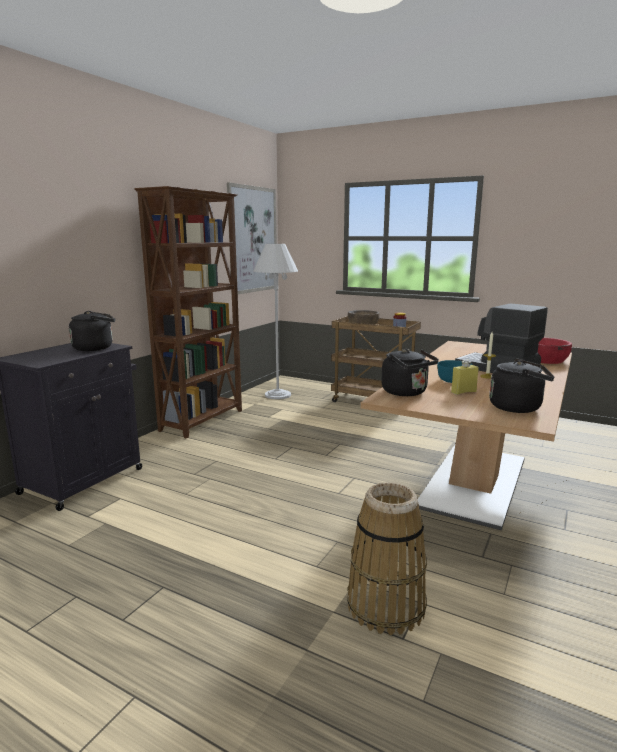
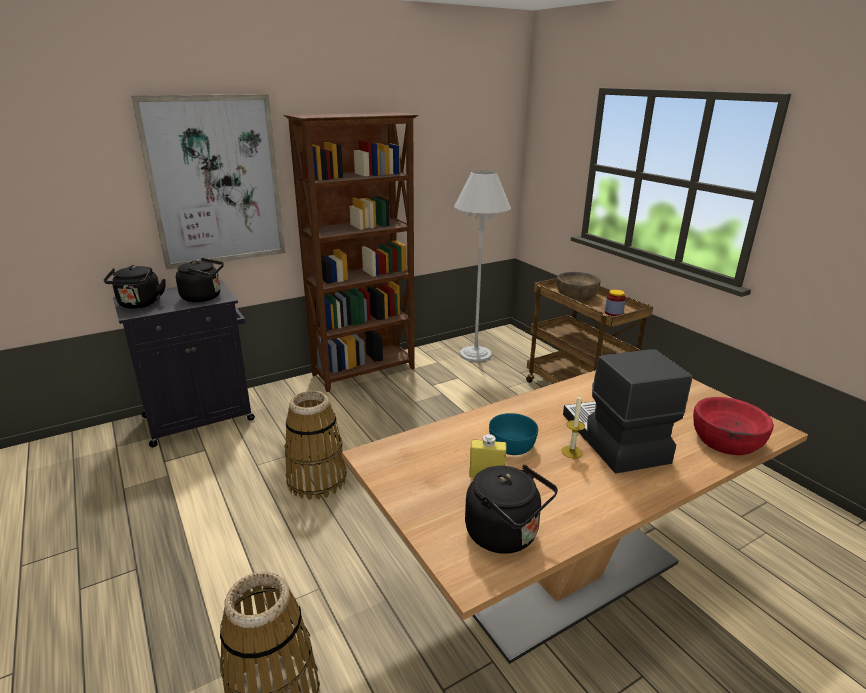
camera: 30 degrees right, 10 degrees up
picture [227,182,277,294] -> picture moved to [131,94,286,270]
black kettle [381,349,439,396] -> black kettle moved to [103,265,166,309]
none -> basket [284,391,347,500]

